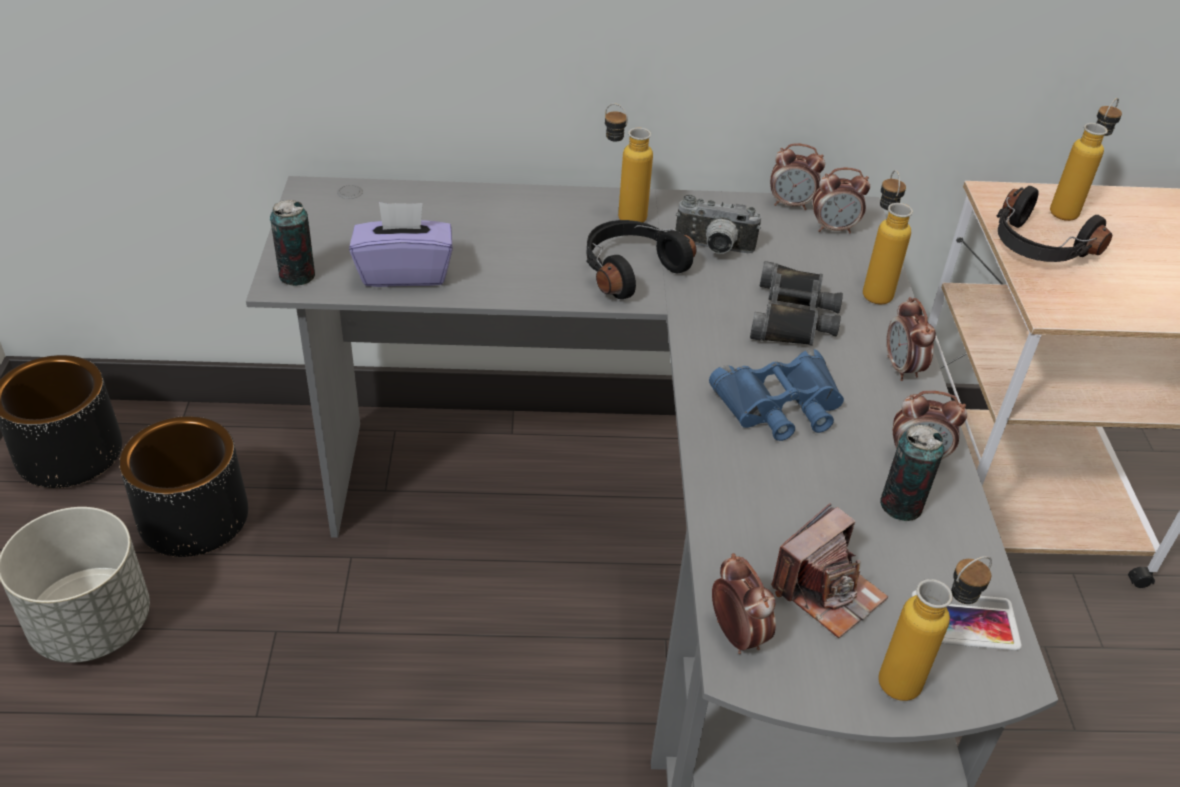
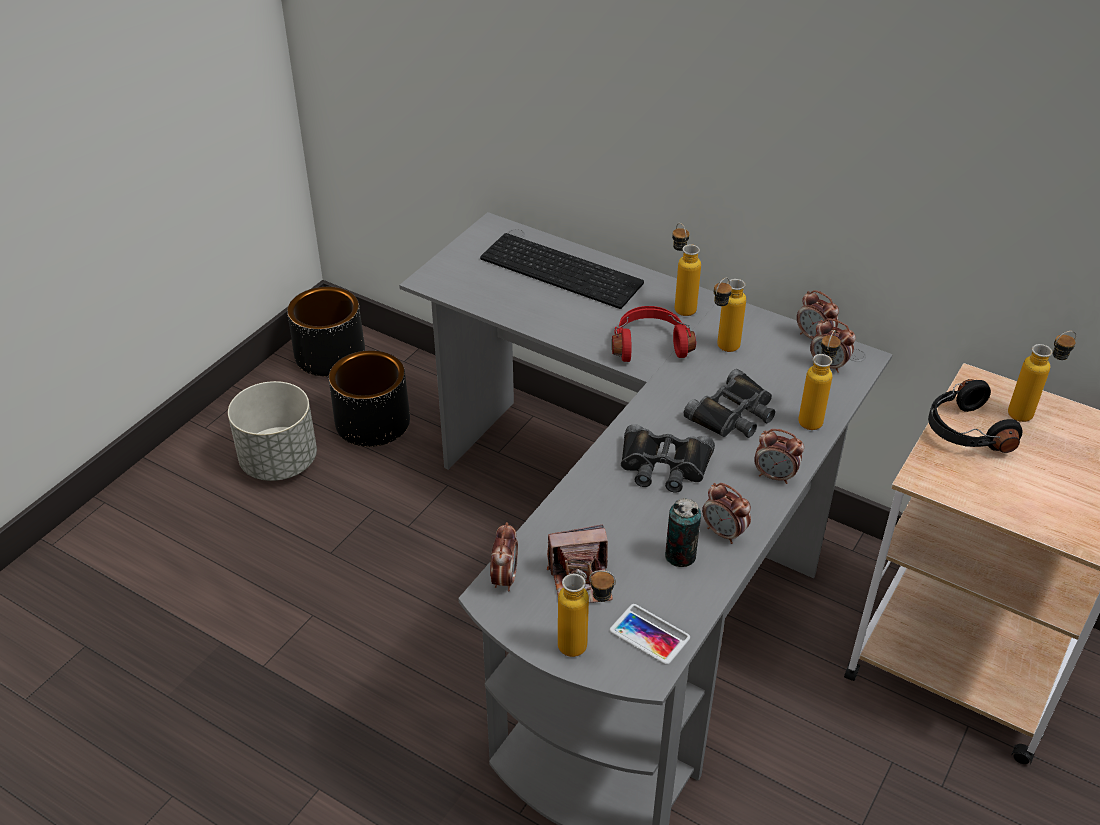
camera: 35 degrees right, 0 degrees up
can [270,200,315,286] -> none
purple tissue box [349,202,453,287] -> none
black headphones [586,220,696,299] -> red headphones [612,306,696,362]
camera [676,195,761,254] -> bottle [714,277,746,352]
blue binoculars [709,349,844,441] -> black binoculars [621,424,715,493]
alarm clock [887,297,936,381] -> alarm clock turned 90 degrees counterclockwise [754,429,804,484]
none -> keyboard [480,233,644,309]

